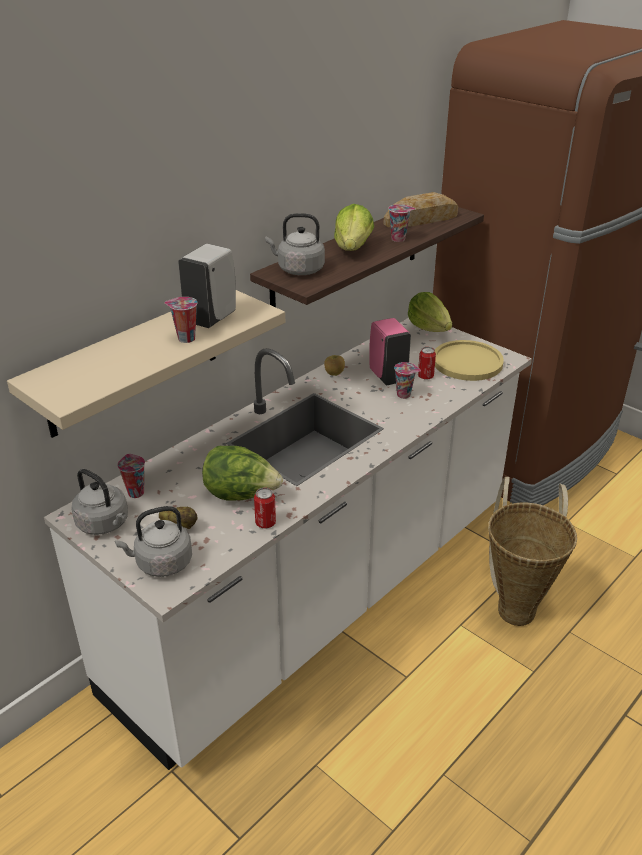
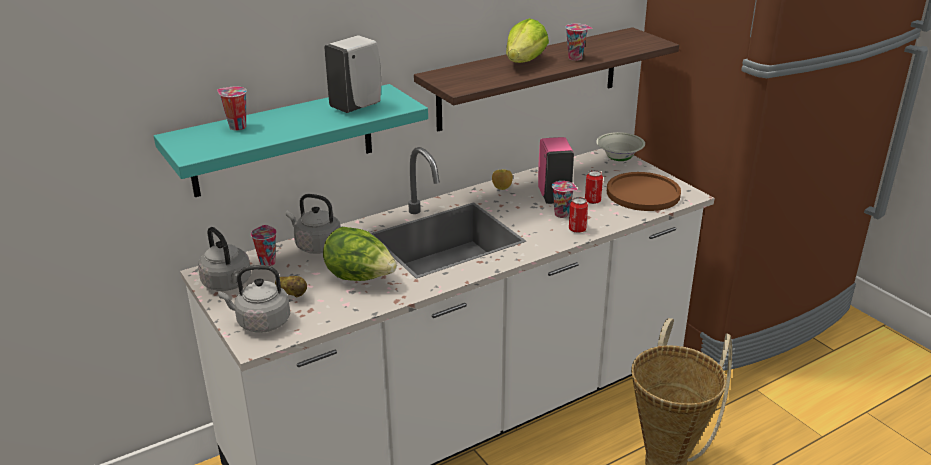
camera: 15 degrees right, 5 degrees down
beige shelf [7,290,285,438] -> turquoise shelf [154,84,428,197]
cup [164,297,198,343] -> cup moved to [217,86,247,130]
can [254,488,276,528] -> can moved to [569,197,588,233]
grey kettle [265,213,325,275] -> grey kettle moved to [286,194,341,254]
bread [383,192,458,227] -> none
lettuce [408,292,452,332] -> white bowl [596,132,645,161]
yellow plate [435,340,504,381] -> brown plate [607,172,681,211]

